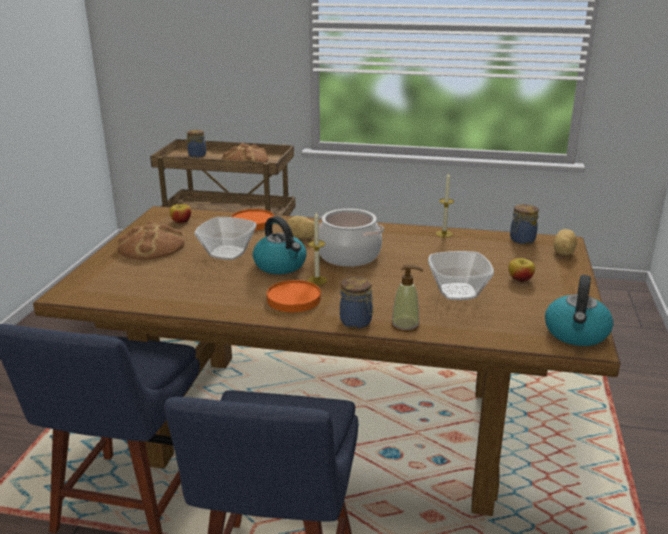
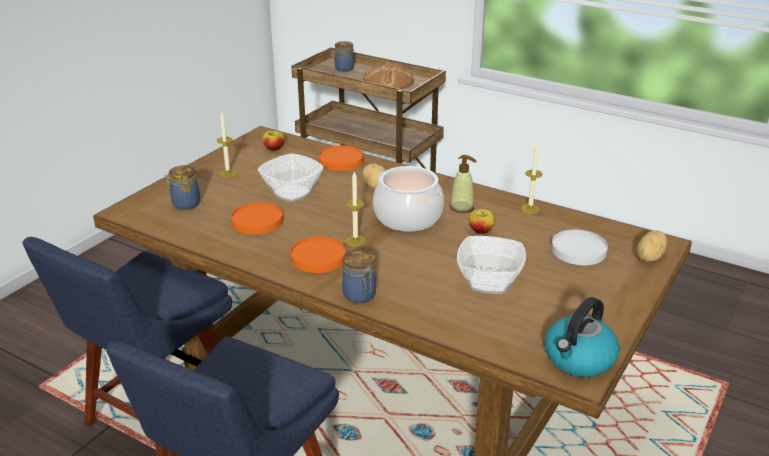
camera: 20 degrees right, 5 degrees up
bread [117,221,185,260] -> candle [217,110,237,178]
kettle [253,216,307,274] -> none
soap dispenser [391,264,424,332] -> soap dispenser moved to [450,155,477,213]
apple [508,258,535,282] -> apple moved to [469,209,495,234]
jar [510,204,539,244] -> jar moved to [165,165,200,210]
none -> orange plate [231,202,283,235]
none -> white plate [551,230,608,265]

